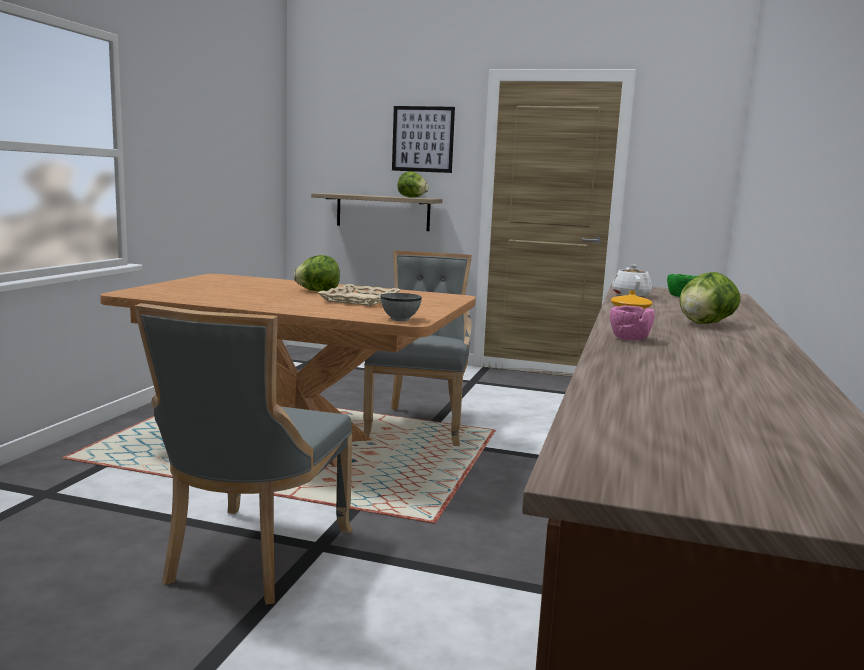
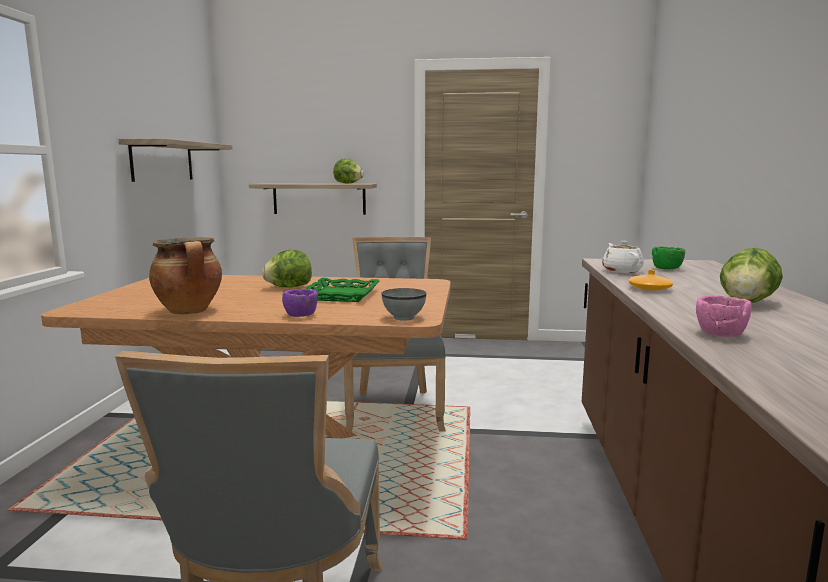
camera: 10 degrees left, 0 degrees up
beige tray [318,284,400,306] -> green tray [306,278,380,302]
picture [392,106,455,173] -> none
none -> shelf [119,139,232,182]
none -> cooking pot [149,237,222,315]
none -> purple bowl [282,289,318,317]

